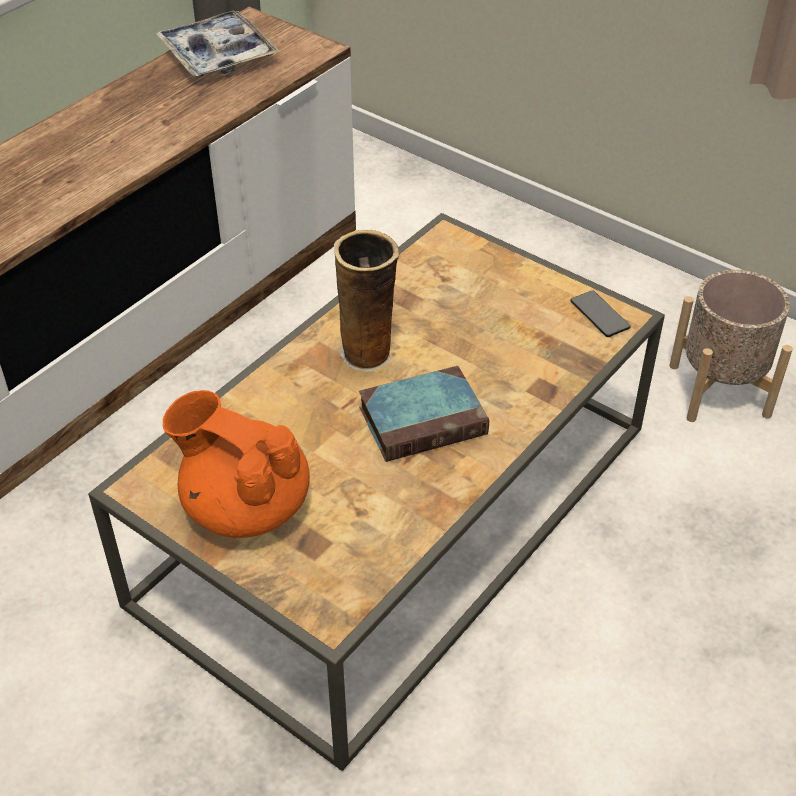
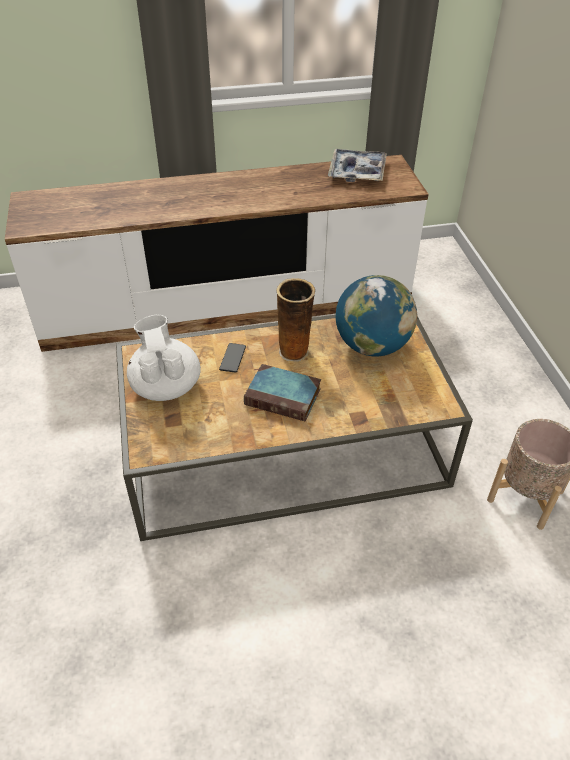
camera: 40 degrees right, 0 degrees up
orange teapot [163,390,310,538] -> white teapot [127,315,201,401]
phone [570,290,630,337] -> phone moved to [219,343,246,373]
none -> globe [336,275,417,356]

